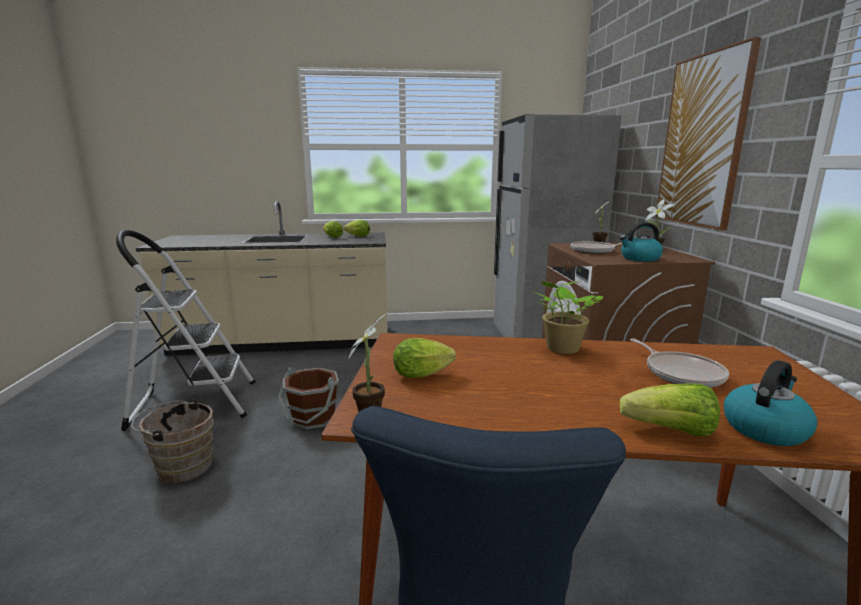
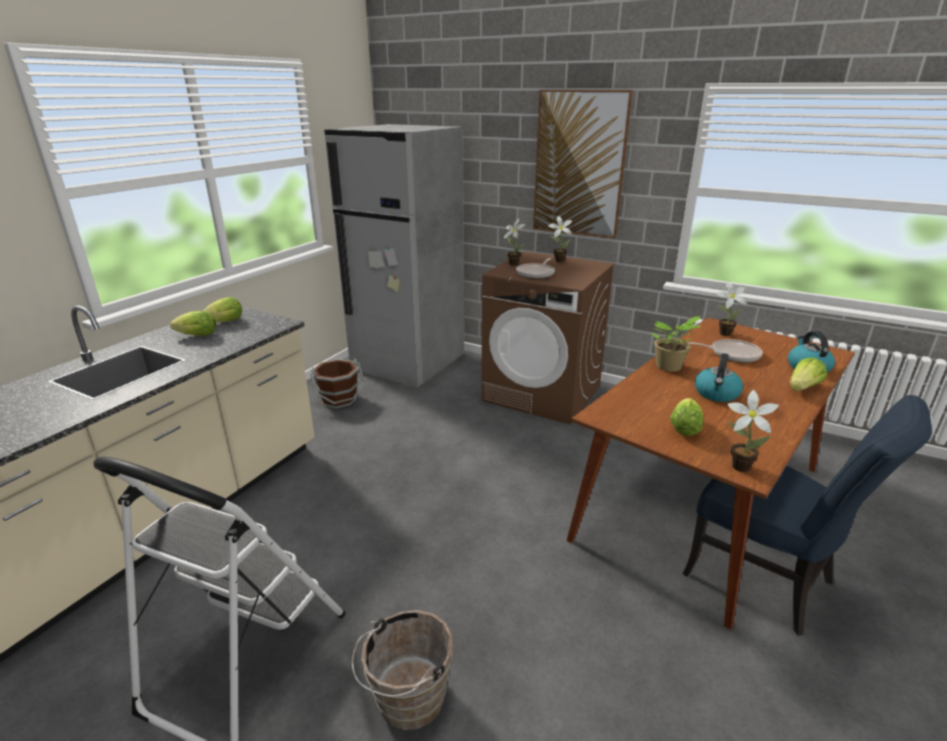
camera: 55 degrees left, 10 degrees up
brown bucket [278,367,339,430] -> brown bucket moved to [310,359,365,409]
kettle [620,222,663,262] -> kettle moved to [695,353,743,402]
none -> potted plant [716,282,747,336]

